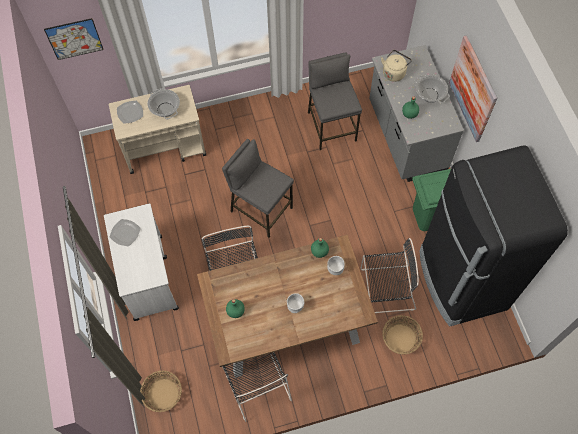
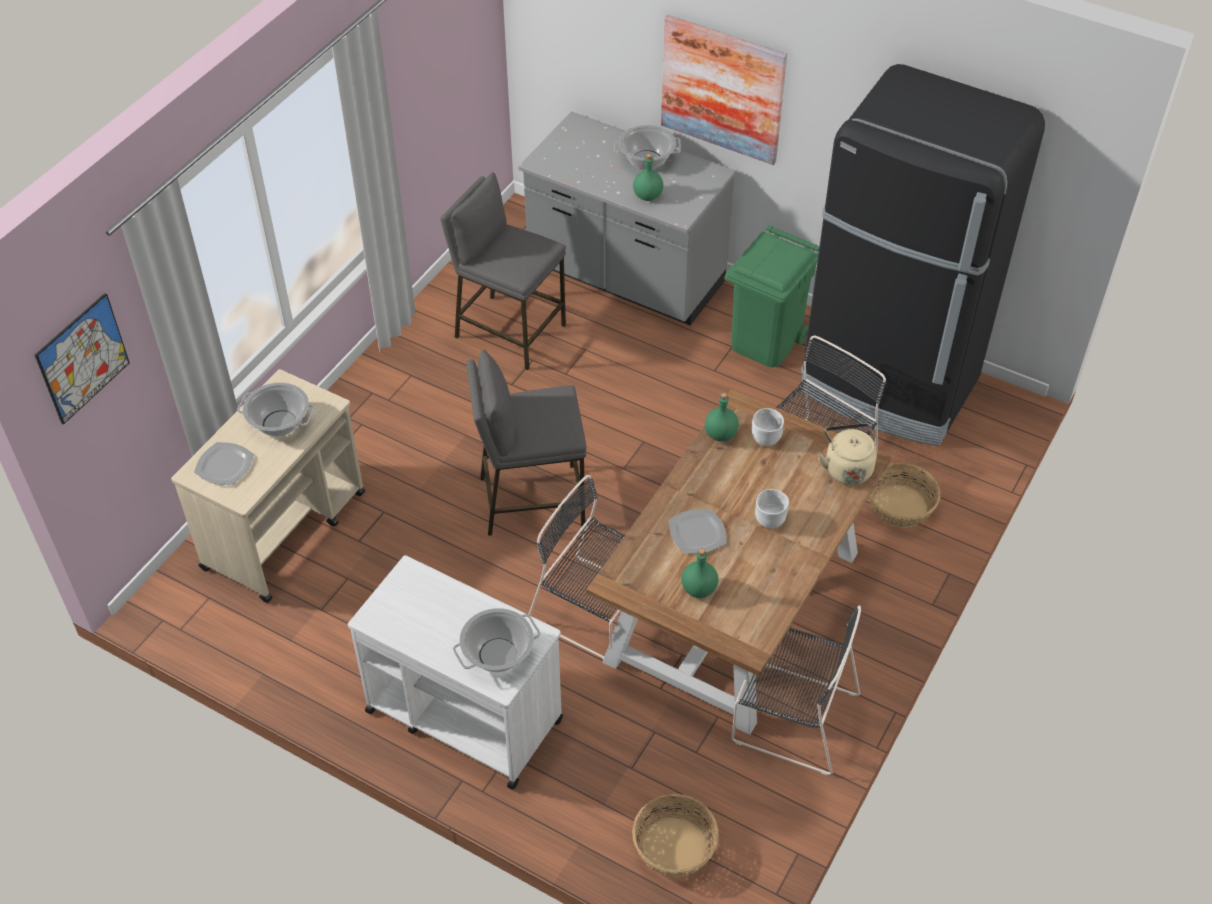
camera: 45 degrees left, 15 degrees down
plate [110,219,141,247] -> plate moved to [669,509,726,554]
beige kettle [381,50,412,82] -> beige kettle moved to [818,423,877,485]
none -> cooking pot [453,608,540,672]

